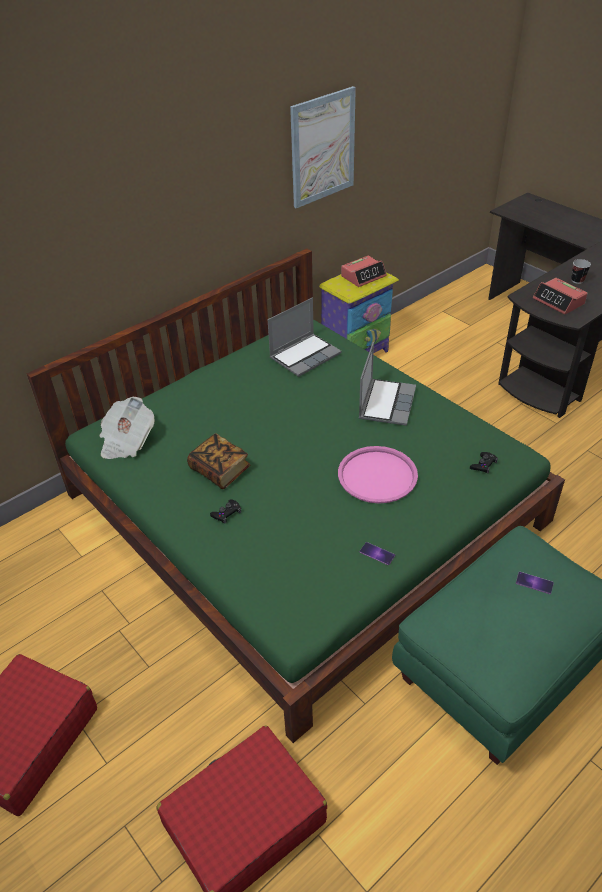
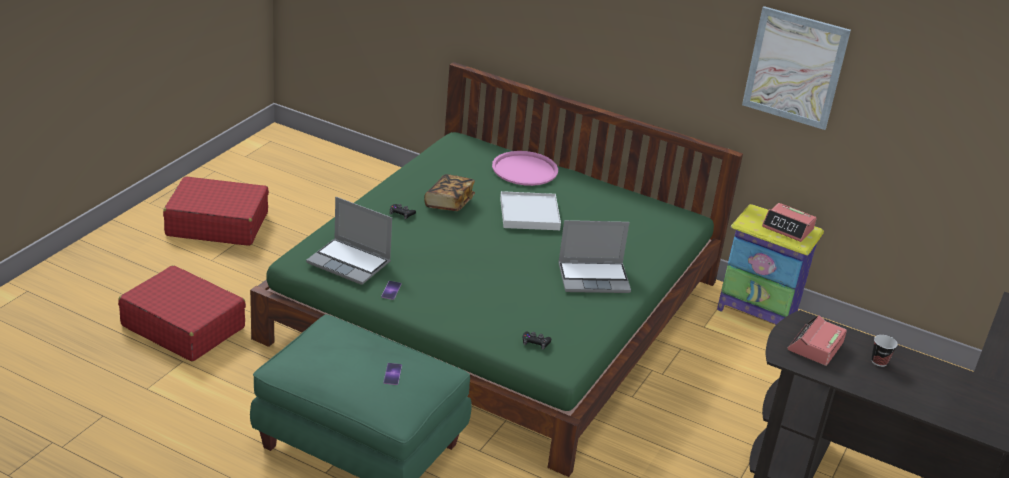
camera: 65 degrees right, 10 degrees down
newspaper [99,397,155,459] -> none
laptop [267,298,342,377] -> laptop moved to [306,197,392,285]
pink tray [338,446,418,503] -> pink tray moved to [492,151,558,186]
none -> white tray [500,191,561,230]

